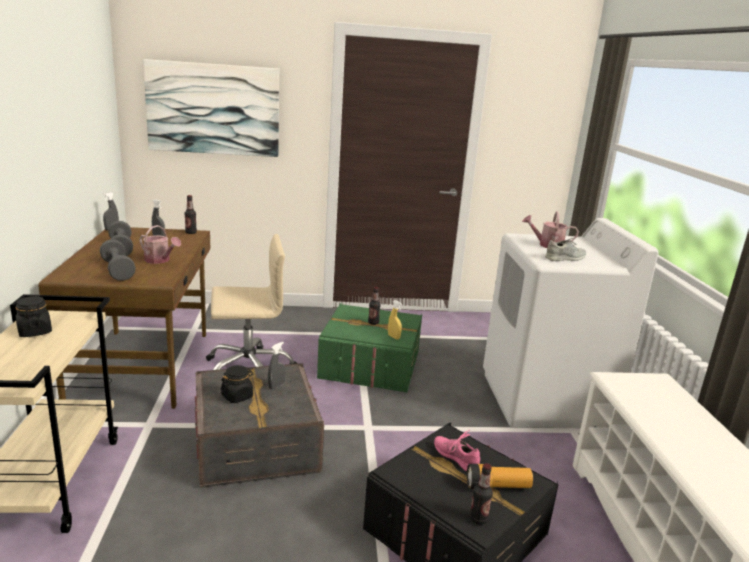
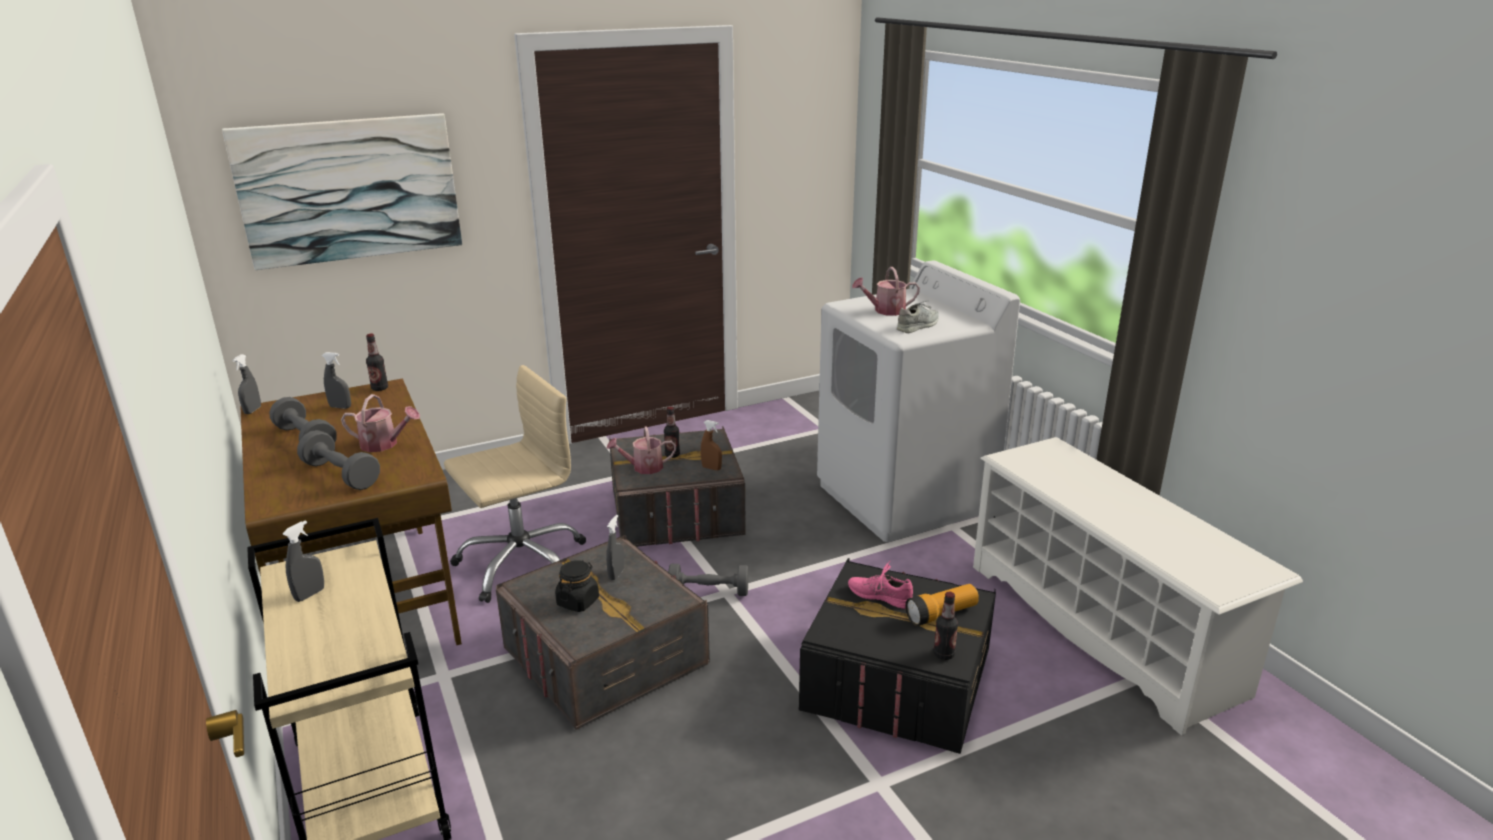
camera: 20 degrees left, 5 degrees up
black jar [16,296,52,337] -> grey spray bottle [283,520,324,602]
green storage box [317,302,422,393] -> grey storage box [609,426,746,547]
yellow spray bottle [388,300,402,340] -> brown spray bottle [701,420,722,470]
none -> watering can [607,426,676,474]
none -> grey dumbbell [668,564,749,596]

